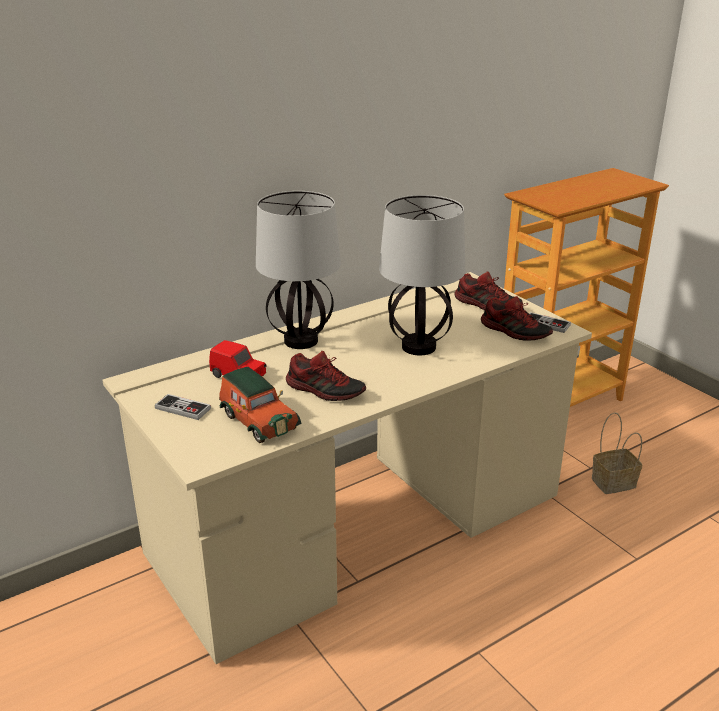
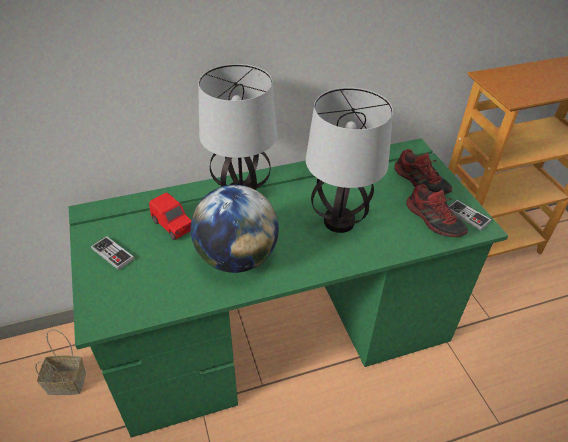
camera: 15 degrees right, 15 degrees up
beige desk [103,272,592,664] -> green desk [69,138,508,438]
toy car [219,367,302,443] -> none
shoe [286,351,366,401] -> globe [191,185,279,273]
basket [592,412,643,494] -> basket moved to [35,329,86,395]

